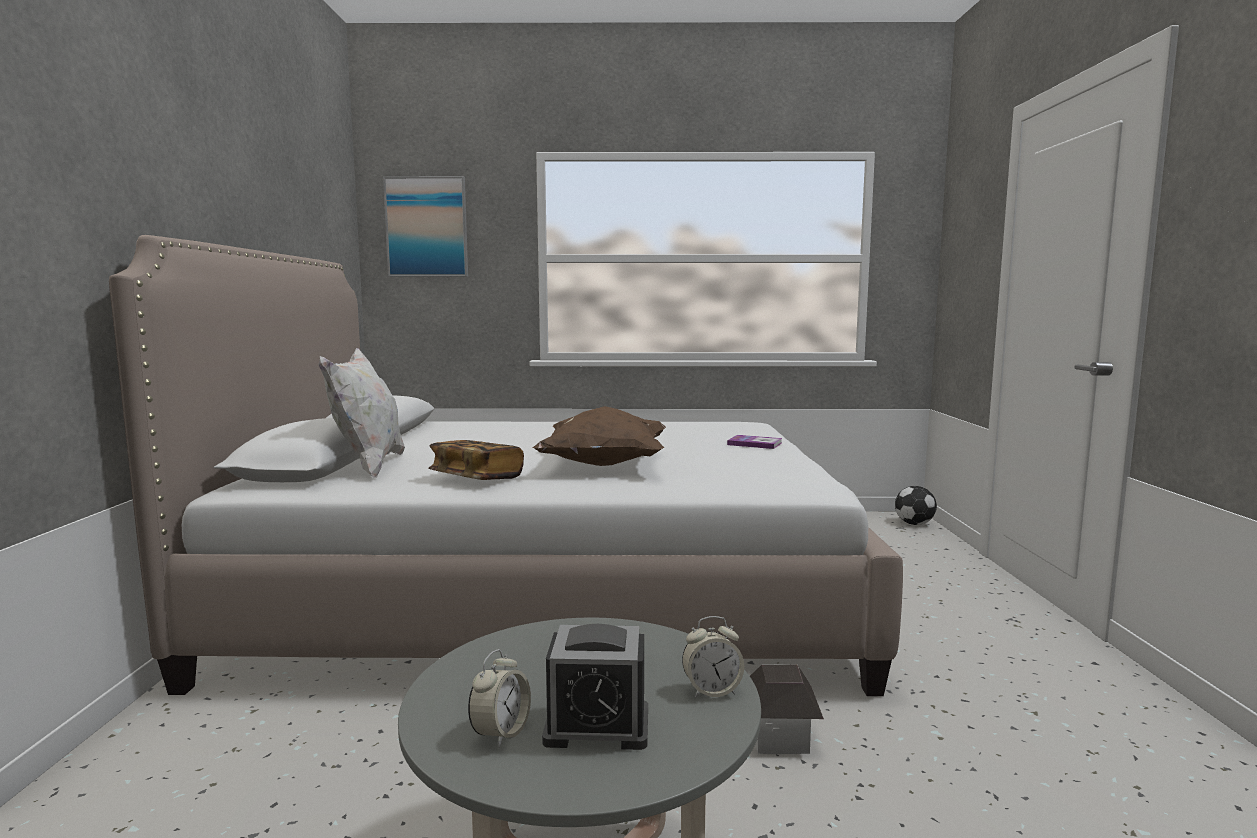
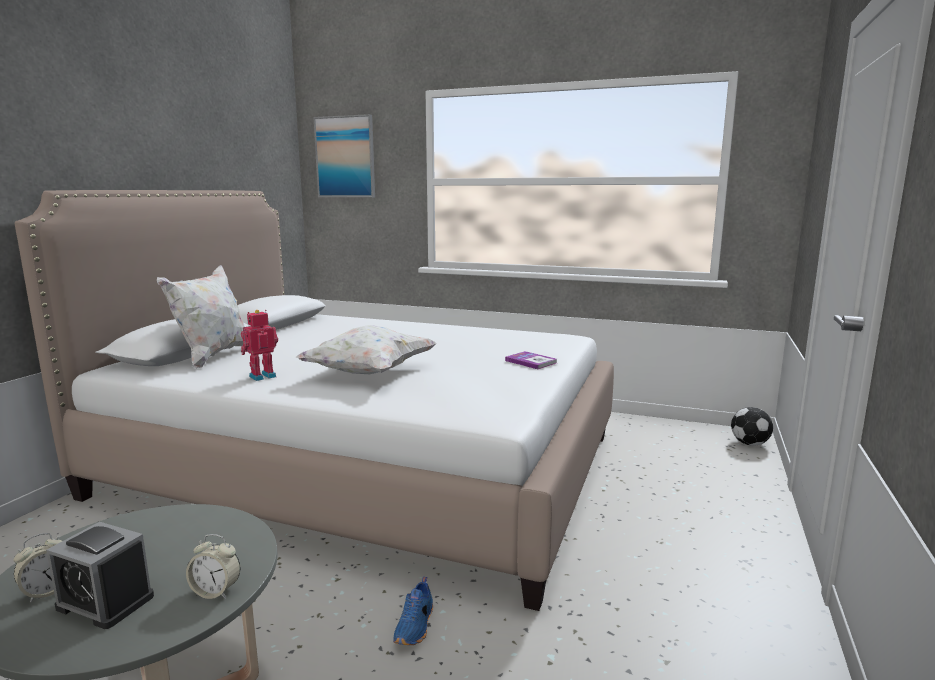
camera: 20 degrees right, 5 degrees up
book [429,440,524,480] -> toy robot [241,310,278,381]
brown pillow [532,406,666,466] -> white pillow [296,325,437,374]
toy house [750,664,824,754] -> blue shoe [393,576,433,645]

